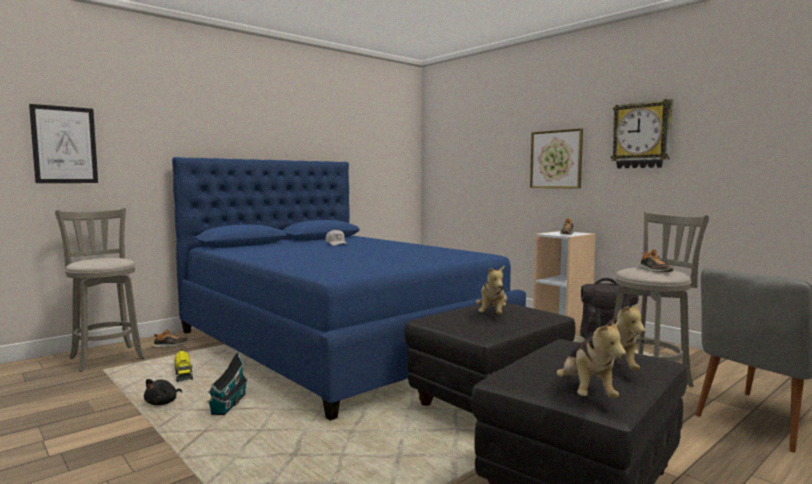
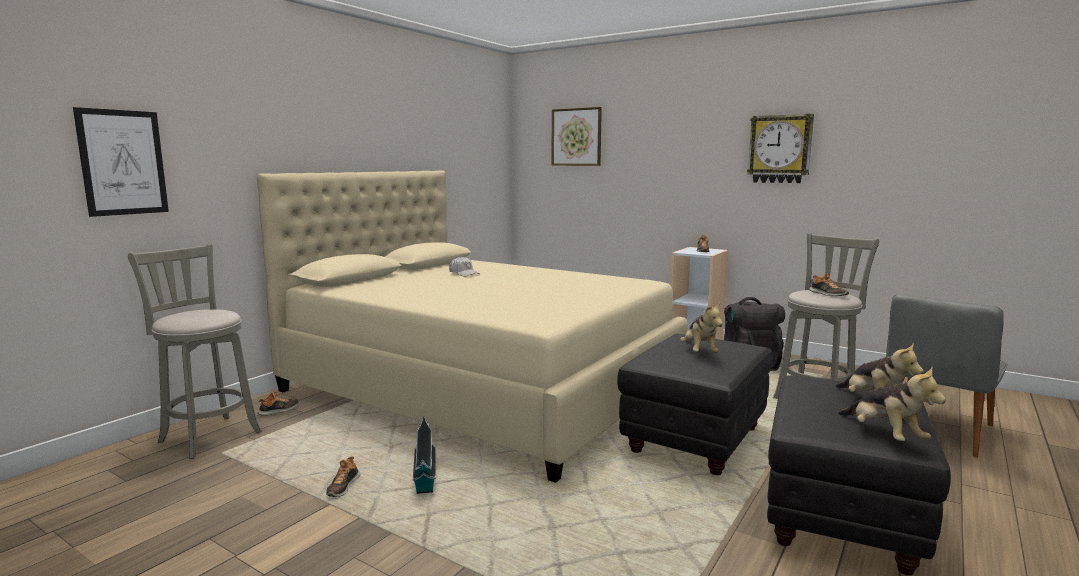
camera: 15 degrees left, 5 degrees up
black plush toy [144,379,182,405] -> shoe [326,456,360,497]
blue bed [172,157,526,421] -> beige bed [257,170,688,483]
toy truck [174,351,193,382] -> none
picture [530,128,583,189] -> picture moved to [552,107,602,166]

